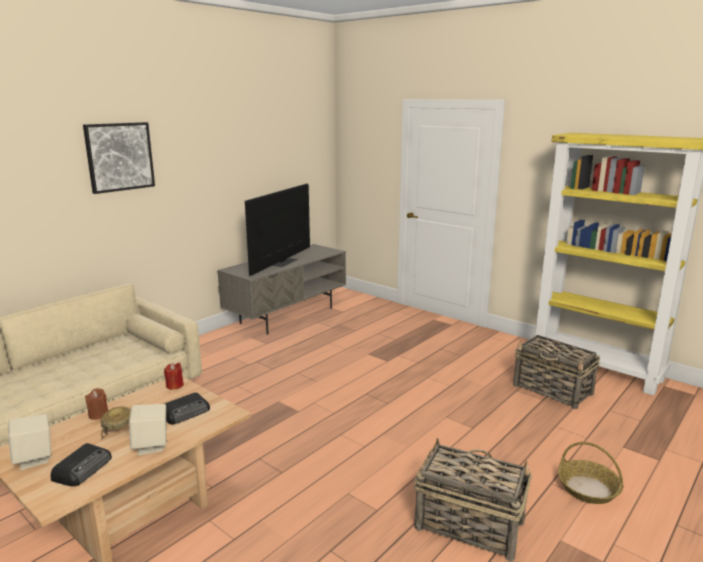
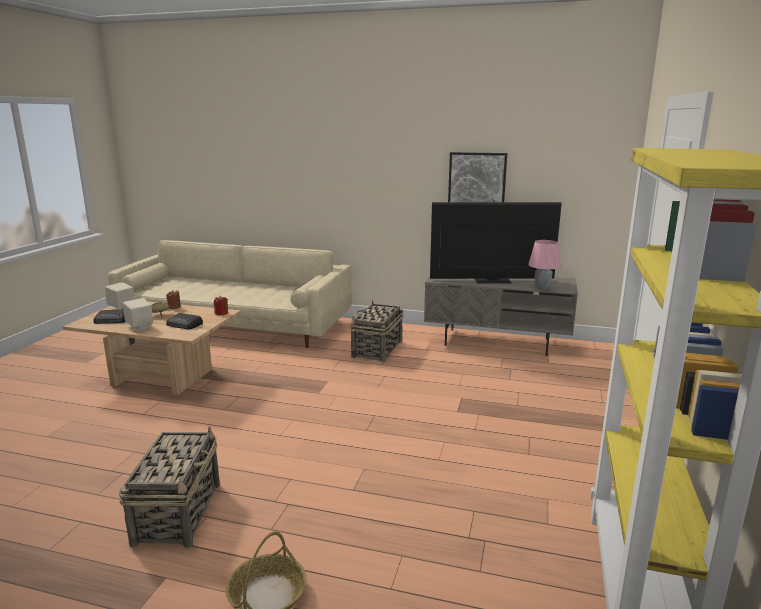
camera: 65 degrees right, 0 degrees up
picture [83,122,155,194] -> picture moved to [448,152,507,202]
basket [513,335,600,409] -> basket moved to [350,300,404,362]
none -> pink table lamp [528,240,561,289]

